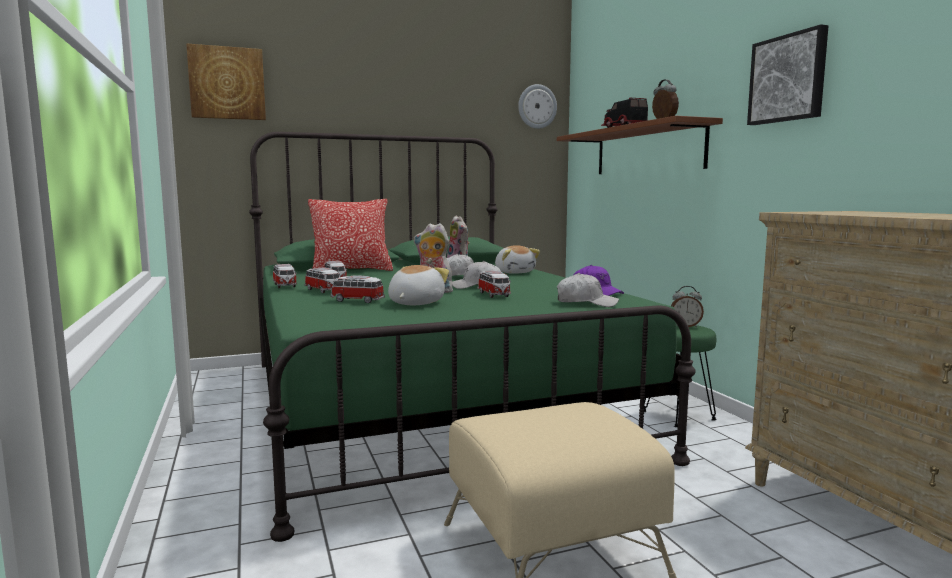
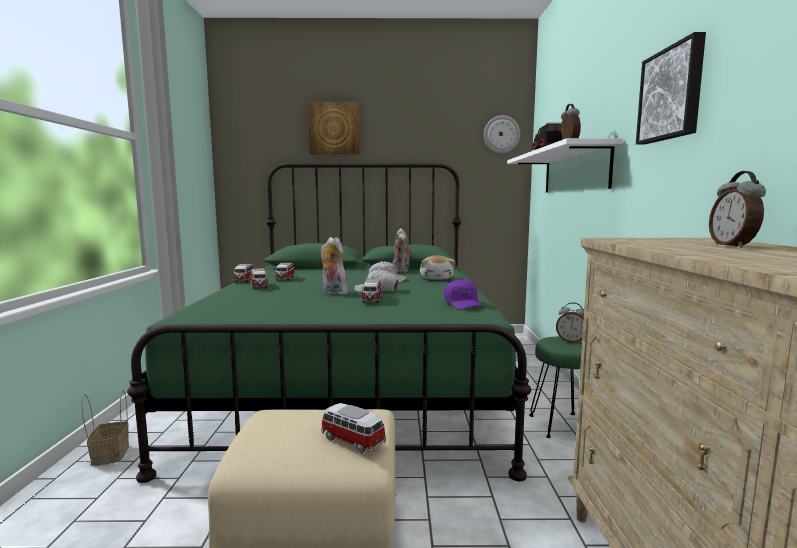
camera: 20 degrees right, 0 degrees up
picture [186,43,266,120] -> picture moved to [308,102,359,155]
pillow [308,199,393,271] -> none
toy car [331,275,385,303] -> toy car moved to [321,403,386,453]
plush toy [388,265,449,305] -> none
brown shelf [557,116,723,174] -> white shelf [507,138,623,193]
white cap [557,273,619,307] -> none
none -> basket [82,390,129,466]
none -> alarm clock [709,171,766,248]

